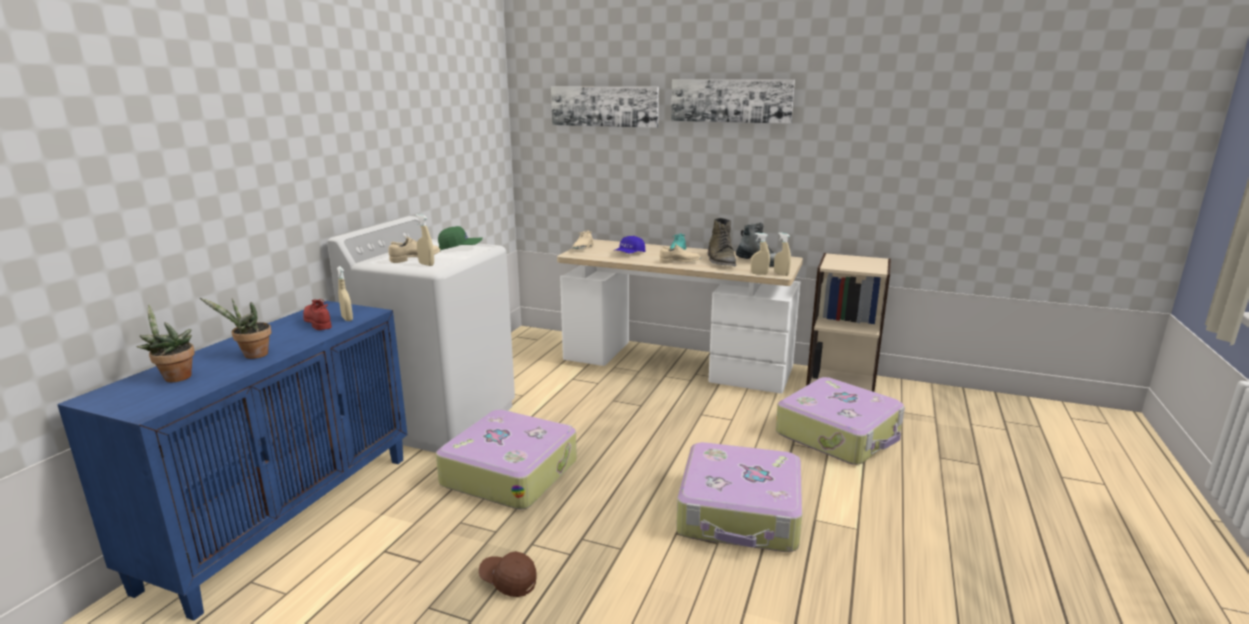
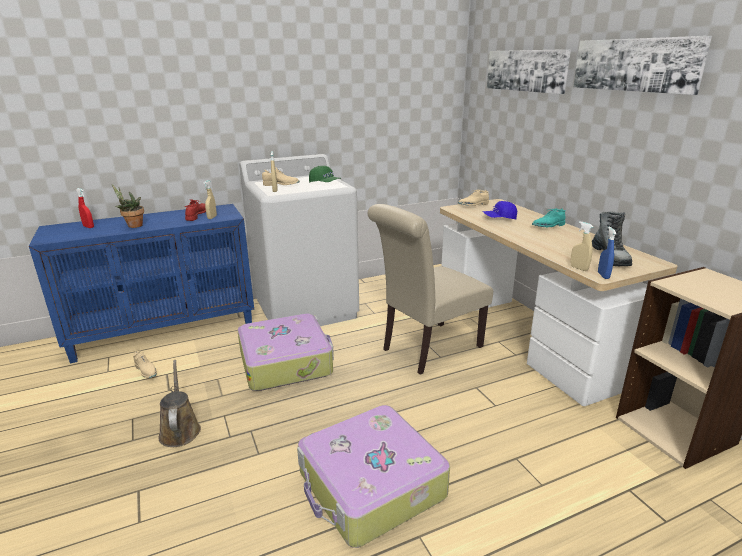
camera: 45 degrees right, 5 degrees up
potted plant [136,304,195,382] -> red spray bottle [76,188,94,228]
brown cap [479,551,537,597] -> brown watering can [159,360,201,447]
beige shoe [660,243,701,263] -> beige shoe moved to [133,351,157,378]
green boot [708,218,736,266] -> none
beige spray bottle [774,233,791,276] -> blue spray bottle [598,227,616,279]
suitcase [776,377,905,465] -> none
none -> beige chair [368,204,493,375]

